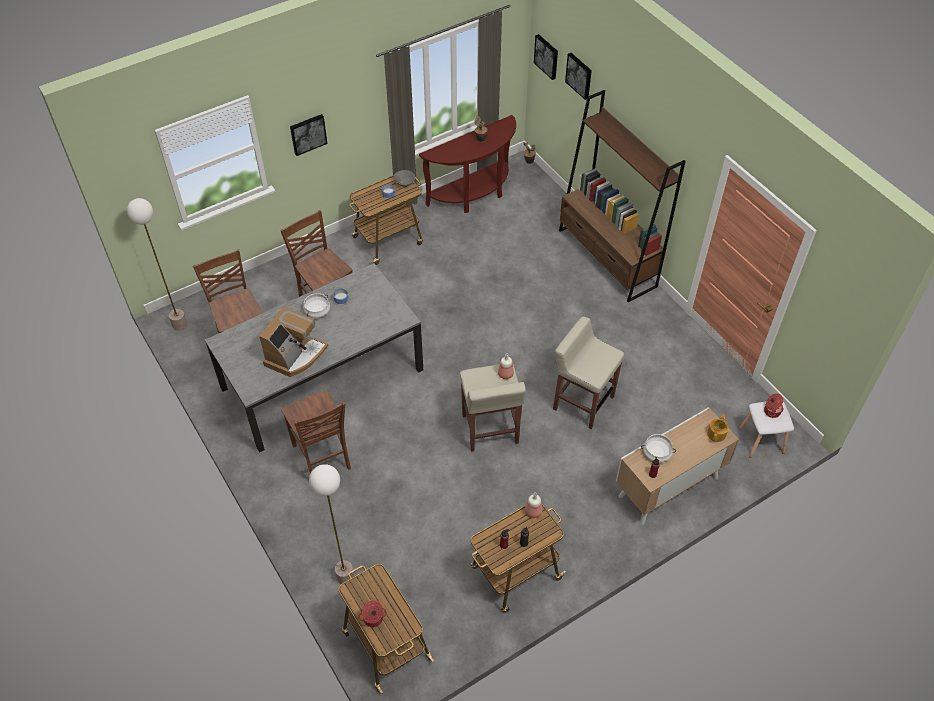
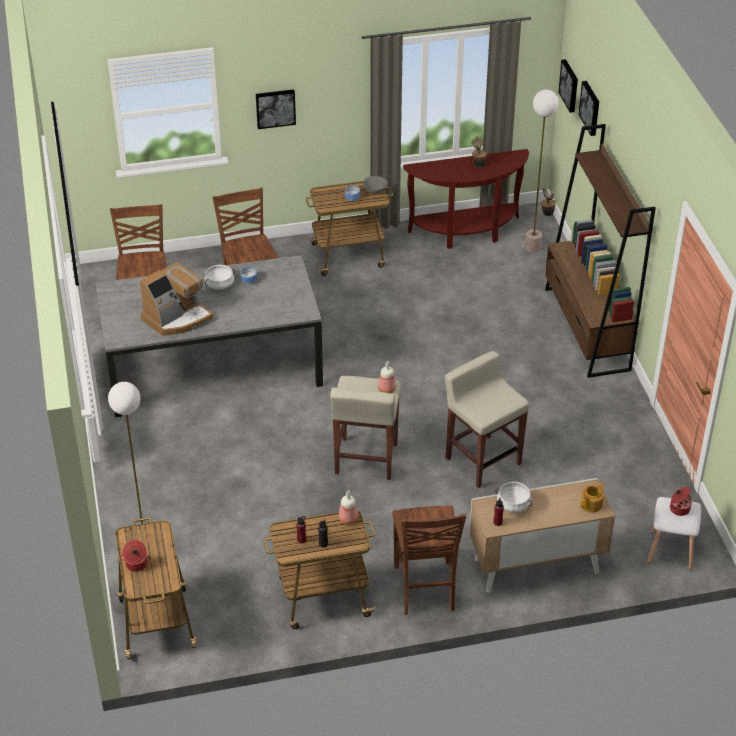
camera: 20 degrees right, 10 degrees down
floor lamp [127,198,187,330] -> floor lamp moved to [525,90,559,252]
brown chair [281,390,351,474] -> brown chair moved to [392,506,466,615]

